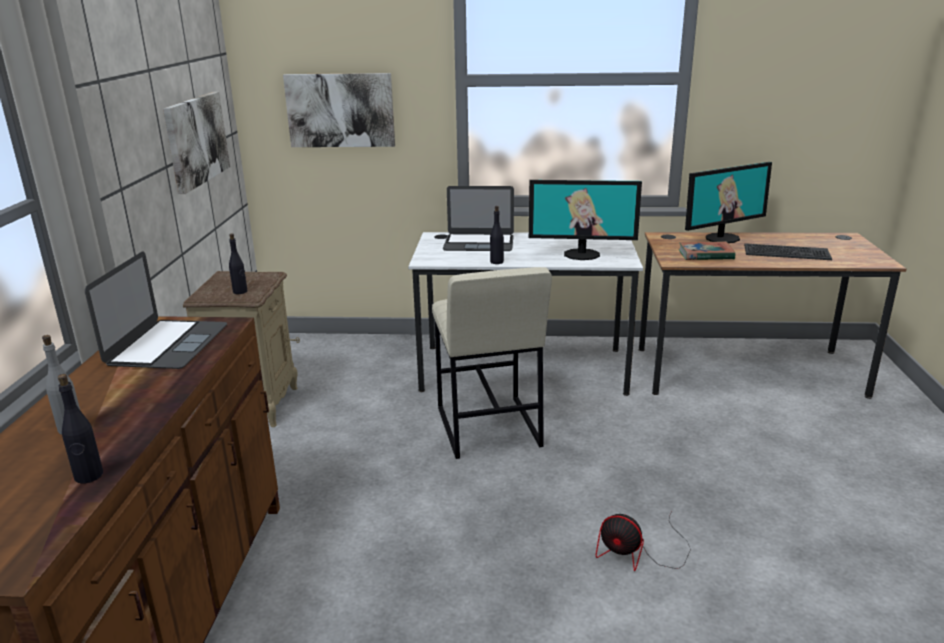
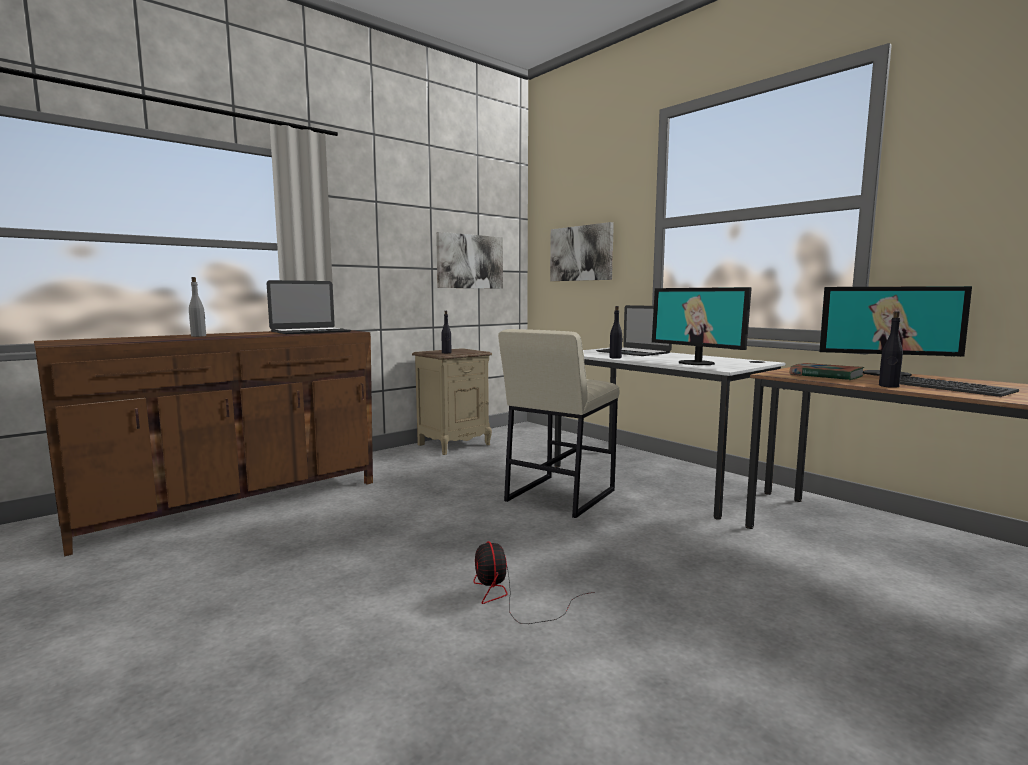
camera: 45 degrees right, 15 degrees down
black bottle [58,374,103,483] -> black bottle moved to [879,311,903,388]

